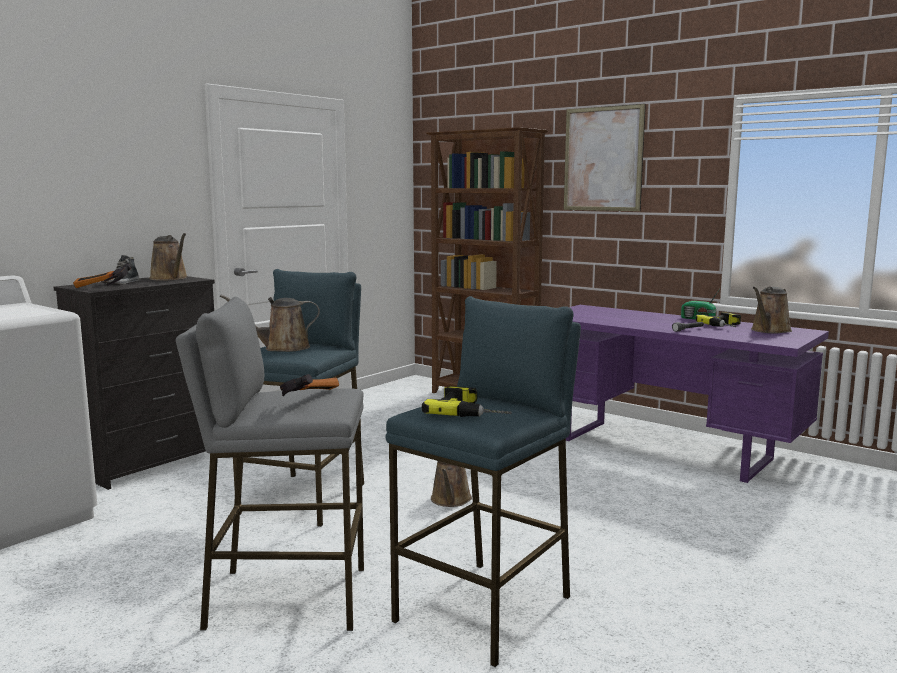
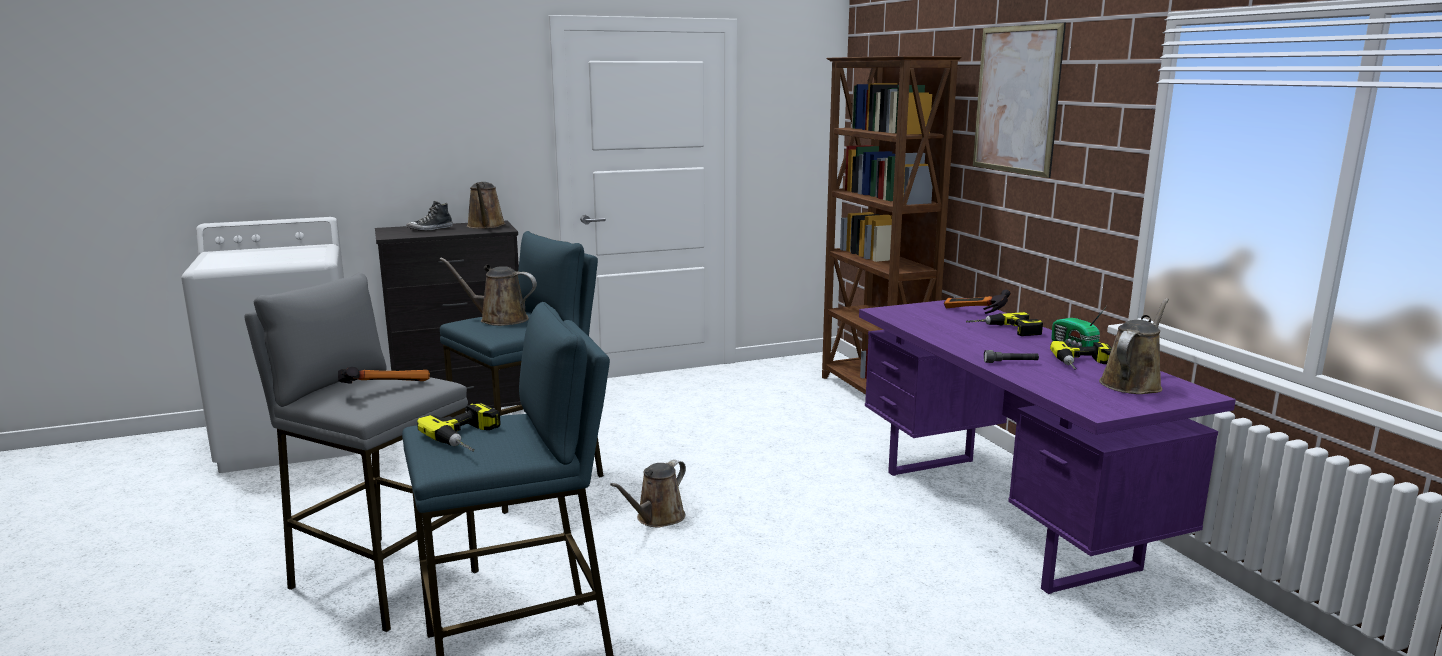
camera: 30 degrees right, 5 degrees up
hammer [73,264,131,288] -> hammer moved to [944,290,1011,314]
brown watering can [751,287,792,334] -> brown watering can turned 150 degrees clockwise [1099,298,1169,394]
none -> power drill [966,312,1043,336]

